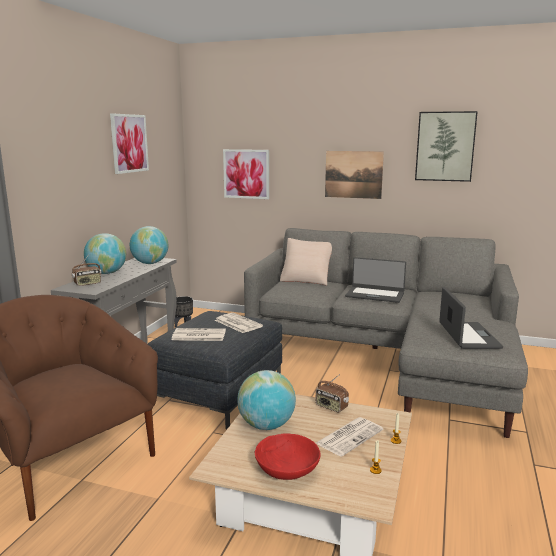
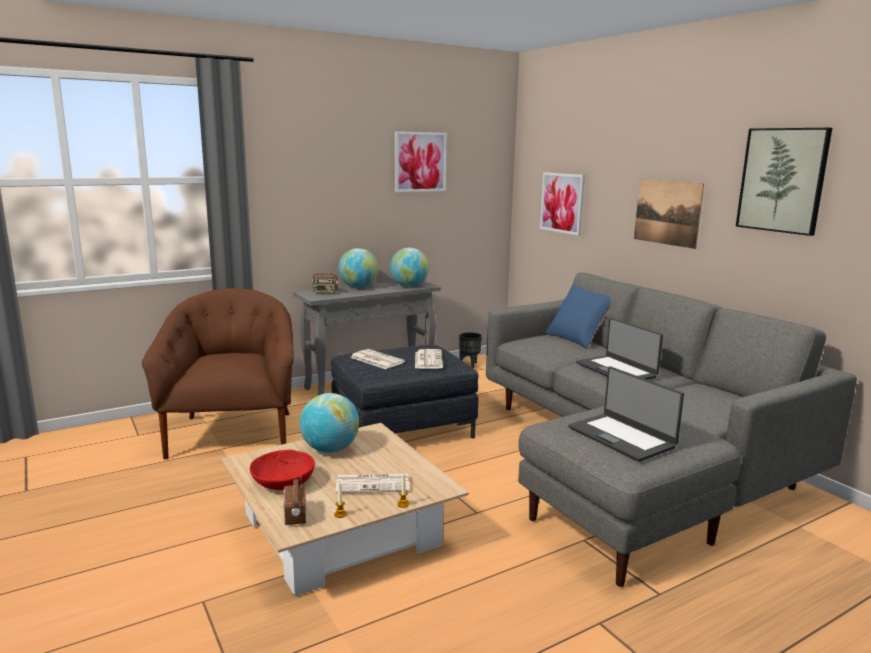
camera: 40 degrees right, 0 degrees up
beige pillow [280,238,332,285] -> blue pillow [545,284,611,348]
radio [316,374,349,413] -> radio moved to [283,476,306,525]
laptop [439,287,503,349] -> laptop turned 105 degrees clockwise [569,366,684,462]

